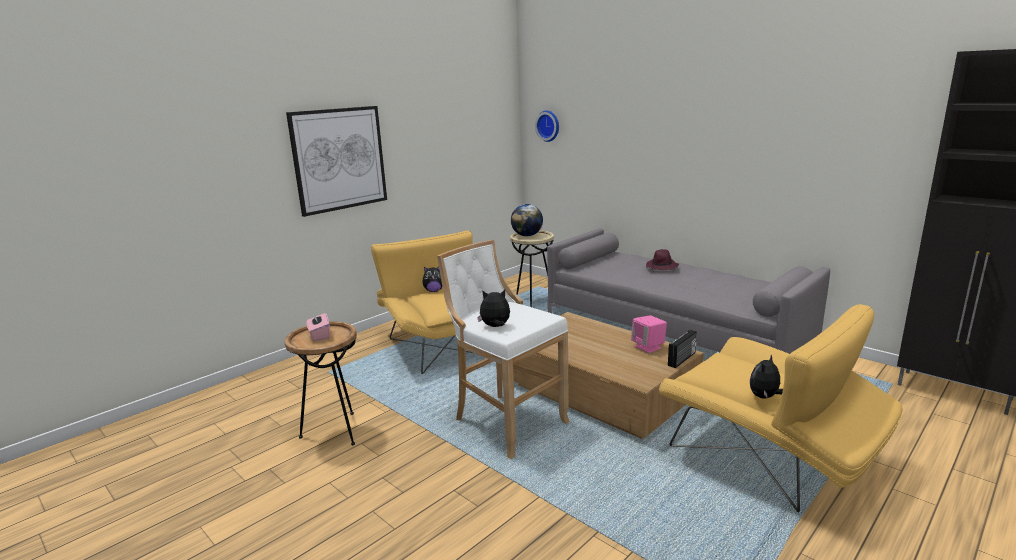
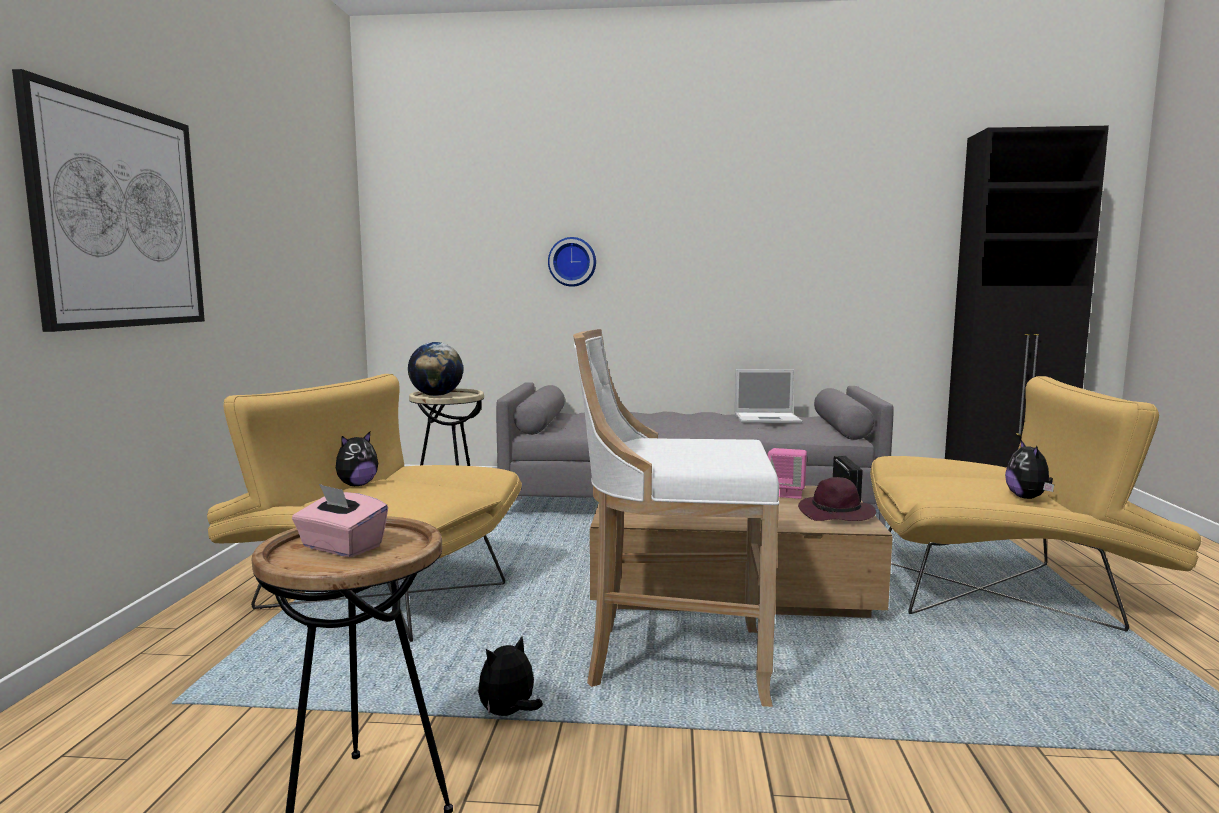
camera: 40 degrees left, 10 degrees down
plush toy [477,290,510,327] -> plush toy moved to [478,636,543,716]
wall clock [535,110,559,142] -> wall clock moved to [548,237,596,287]
purple hat [646,249,679,270] -> purple hat moved to [798,477,876,521]
none -> laptop [735,369,802,423]

